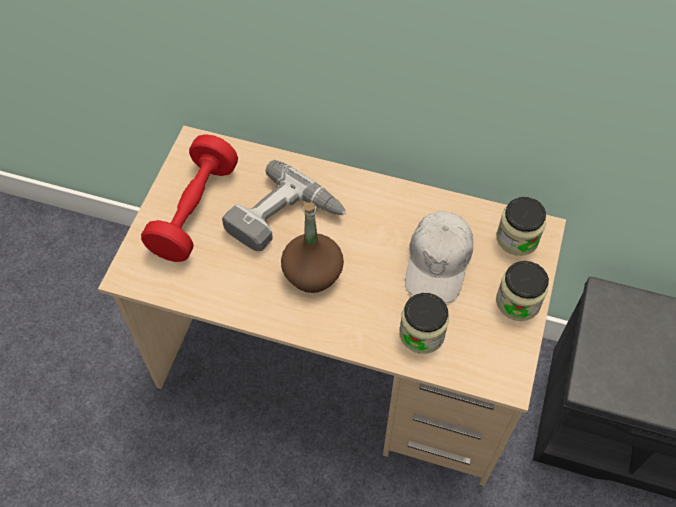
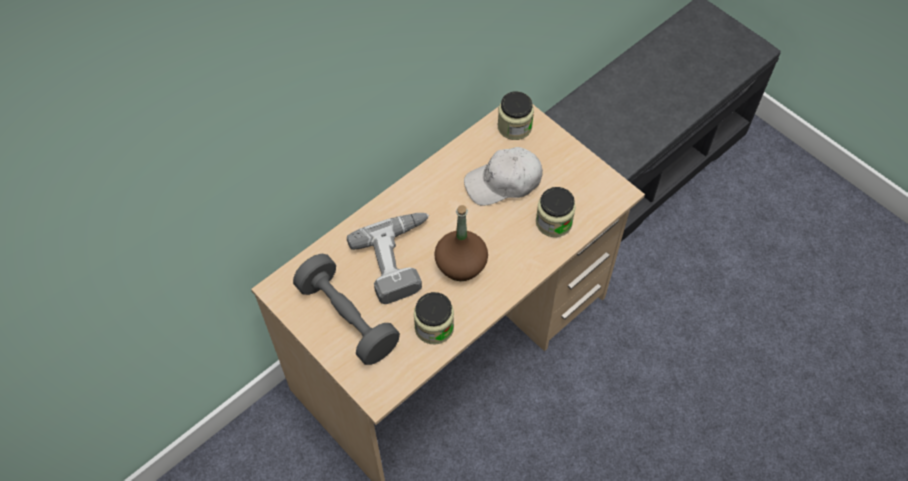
camera: 60 degrees left, 0 degrees up
red dumbbell [141,134,238,262] -> grey dumbbell [293,254,400,365]
white cap [405,211,473,303] -> white cap turned 120 degrees clockwise [464,147,543,206]
jar [496,261,549,321] -> jar moved to [414,292,454,345]

